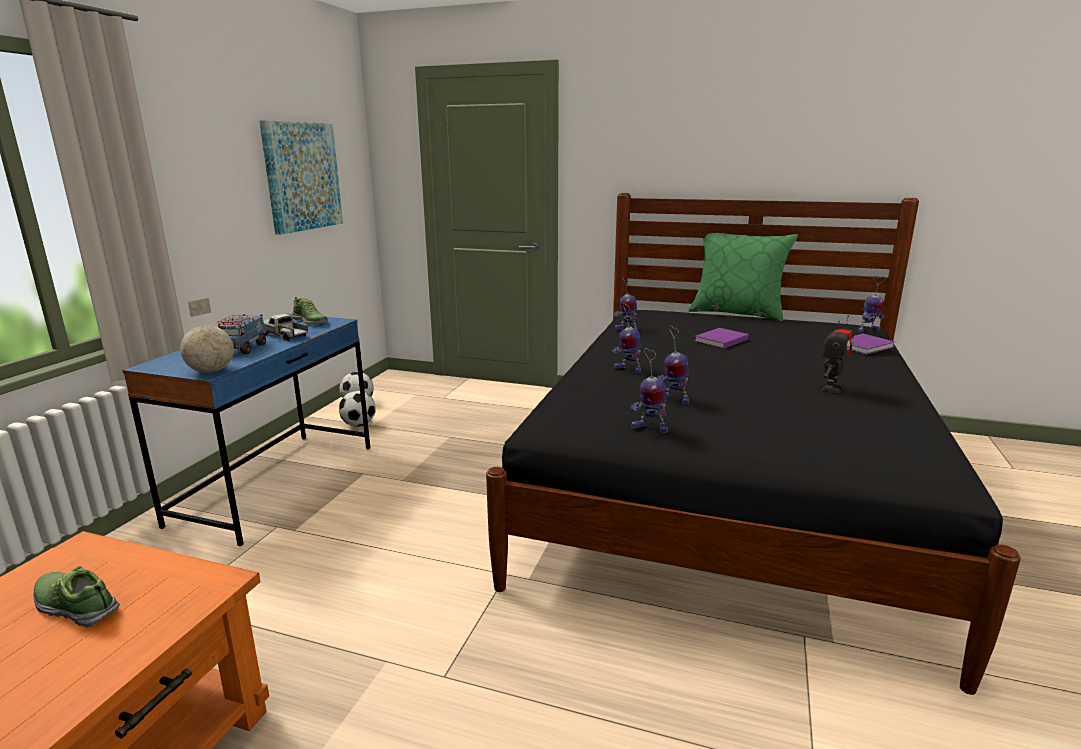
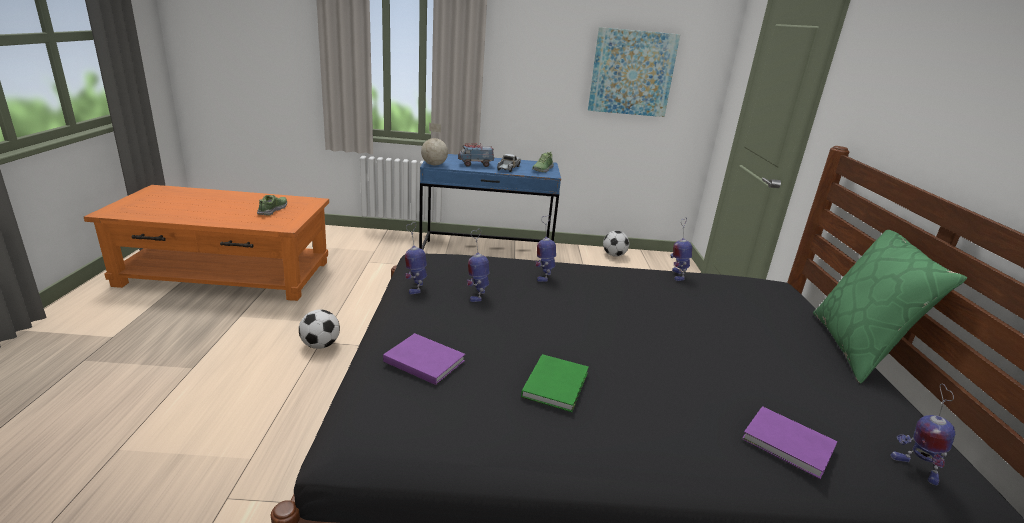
camera: 70 degrees right, 5 degrees up
football [339,391,376,427] -> football moved to [299,309,340,349]
purple book [694,328,749,349] -> purple book moved to [383,333,465,385]
toy robot [821,315,854,393] -> green book [521,354,589,412]

